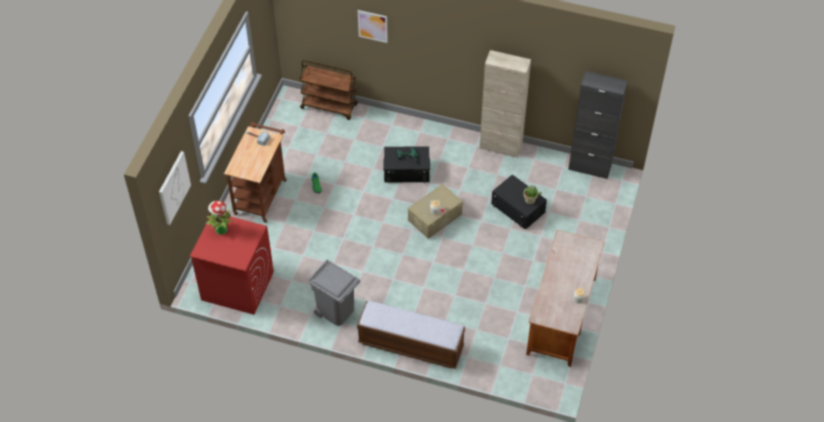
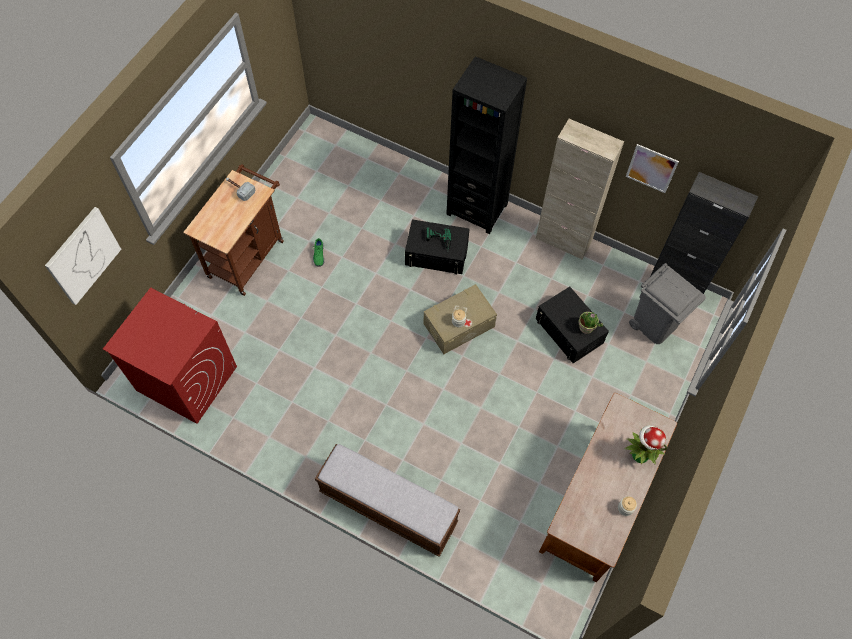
camera: 10 degrees right, 10 degrees up
potted plant [205,201,232,234] -> potted plant moved to [624,425,667,465]
brown cart [299,60,358,120] -> none
grey trash can [309,260,360,326] -> grey trash can moved to [629,263,706,344]
picture [358,10,388,43] -> picture moved to [626,144,679,193]
none -> black bookcase [446,56,527,234]

